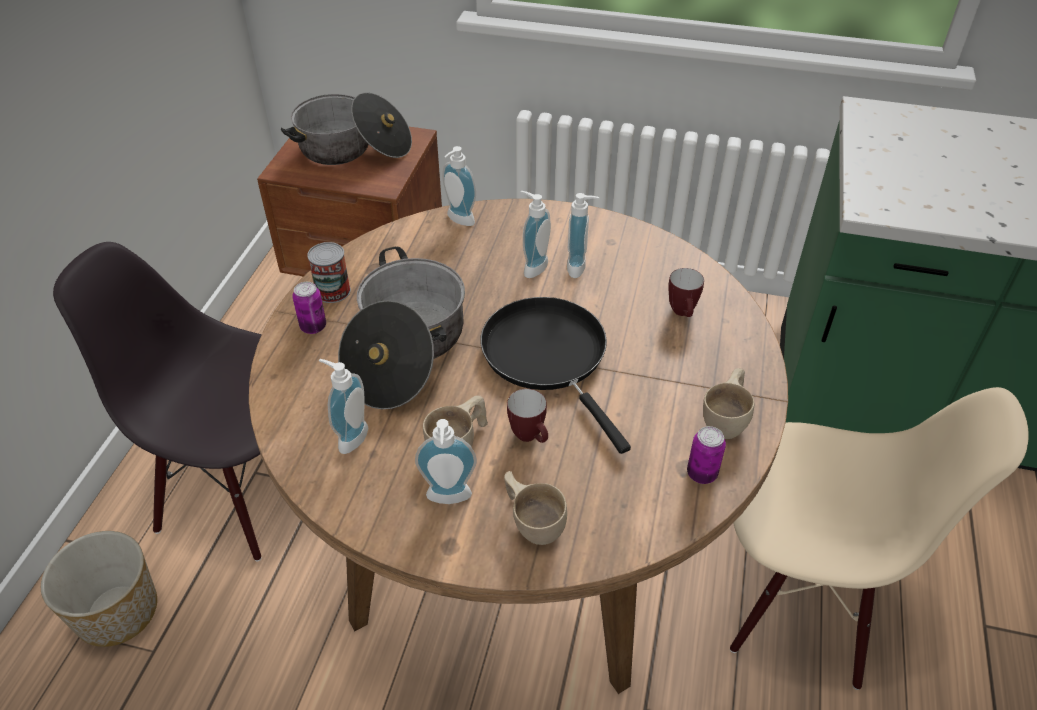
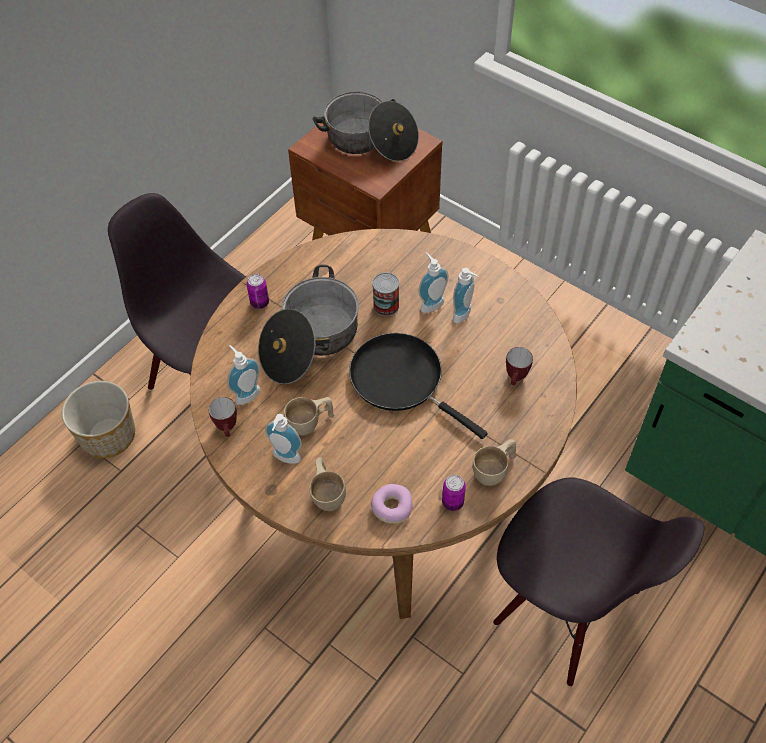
camera: 25 degrees right, 10 degrees up
can [307,242,351,303] -> can moved to [372,272,399,316]
soap dispenser [442,146,476,226] -> none
black frying pan [481,297,631,454] -> black frying pan turned 45 degrees counterclockwise [349,333,488,439]
mug [507,389,548,443] -> mug moved to [208,397,237,437]
beige chair [730,387,1029,690] -> black chair [493,477,704,687]
none -> donut [371,484,413,524]

